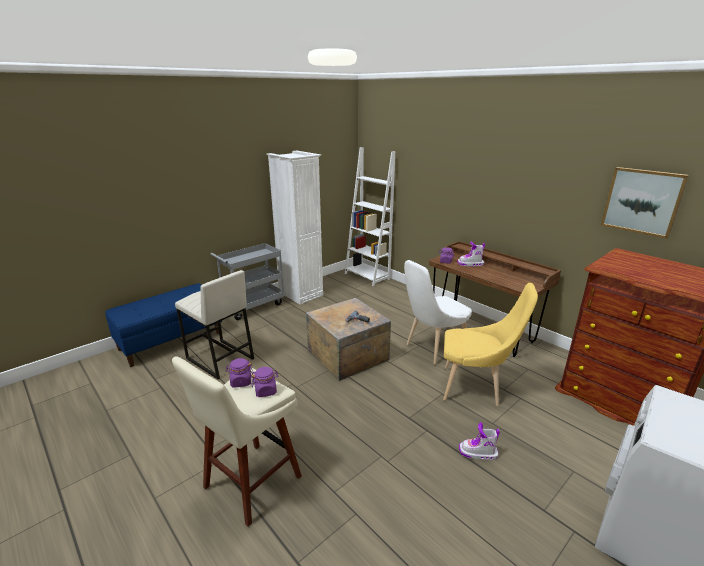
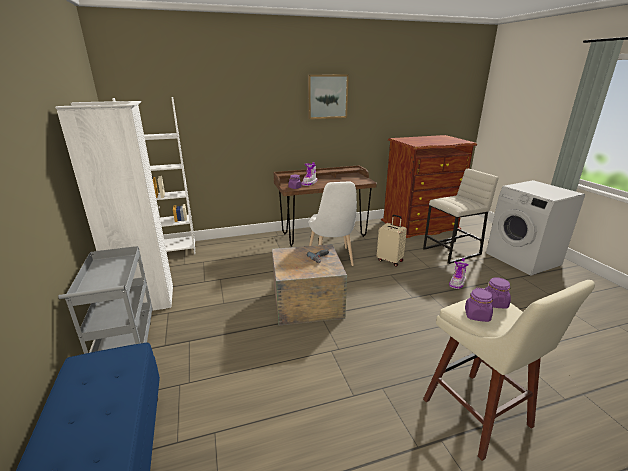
camera: 65 degrees left, 0 degrees up
beige stool [175,270,254,379] -> beige stool moved to [423,169,498,264]
yellow chair [443,283,538,406] -> beige suitcase [377,215,407,266]
picture [601,167,689,239] -> picture moved to [308,75,349,119]

